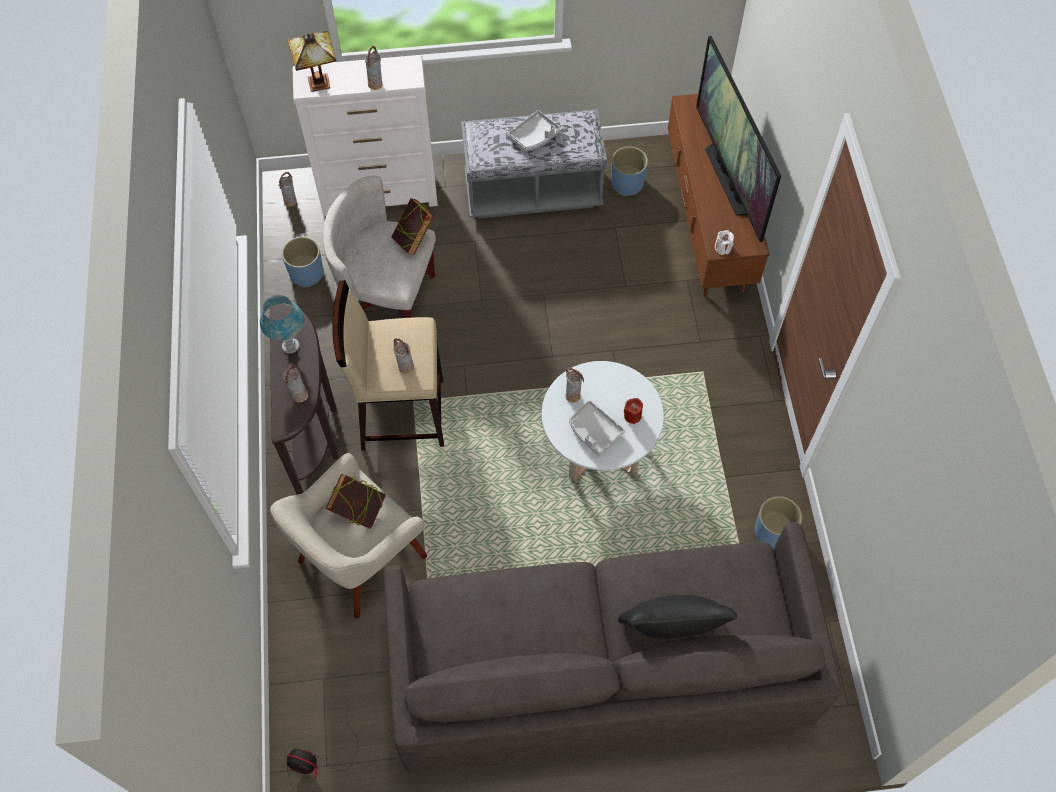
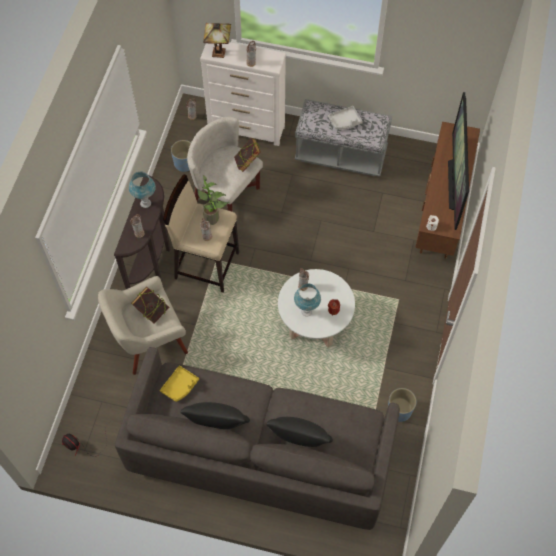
camera: 20 degrees right, 0 degrees up
grey tray [569,400,625,456] -> blue table lamp [294,283,321,317]
blue planter [611,147,648,196] -> none
none -> yellow tray [160,366,199,402]
none -> black pillow [180,402,250,429]
none -> potted plant [197,174,229,225]

